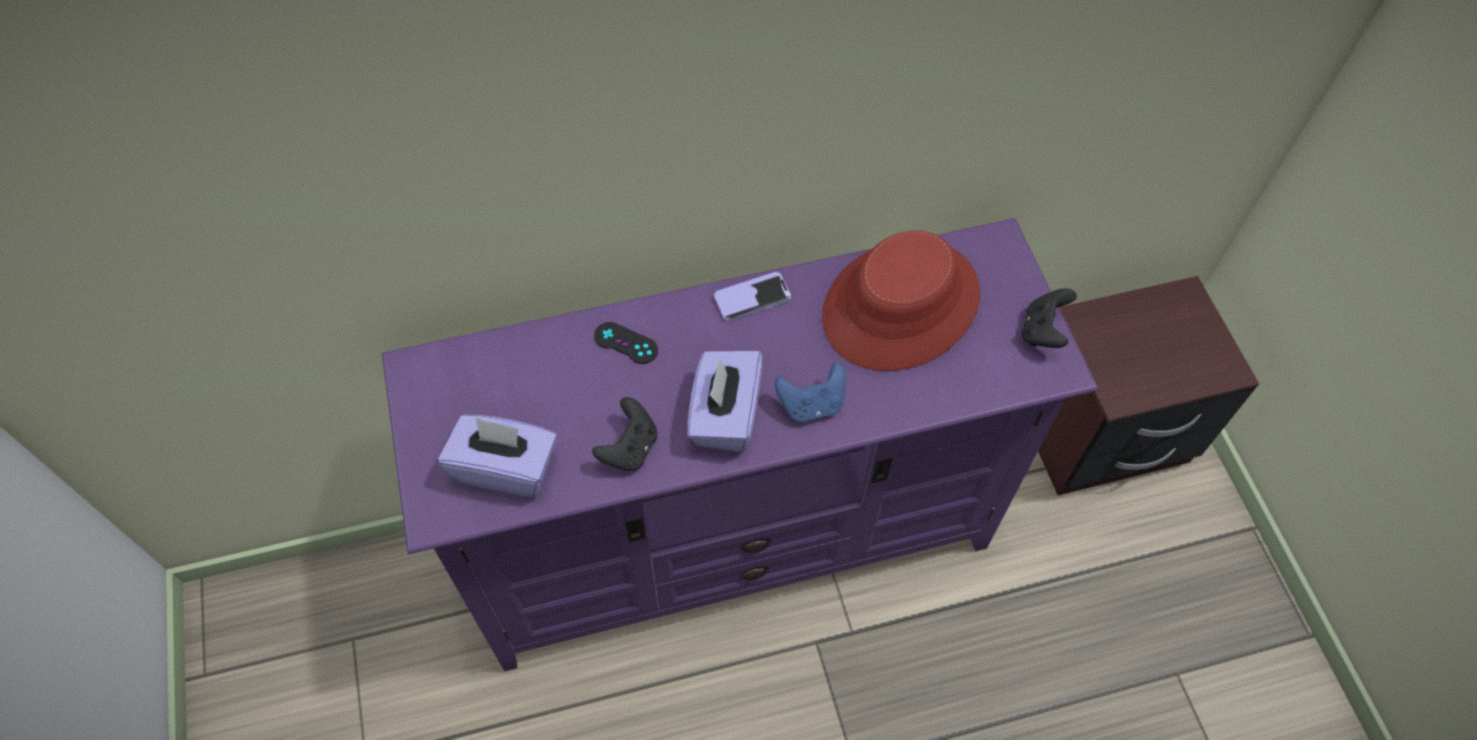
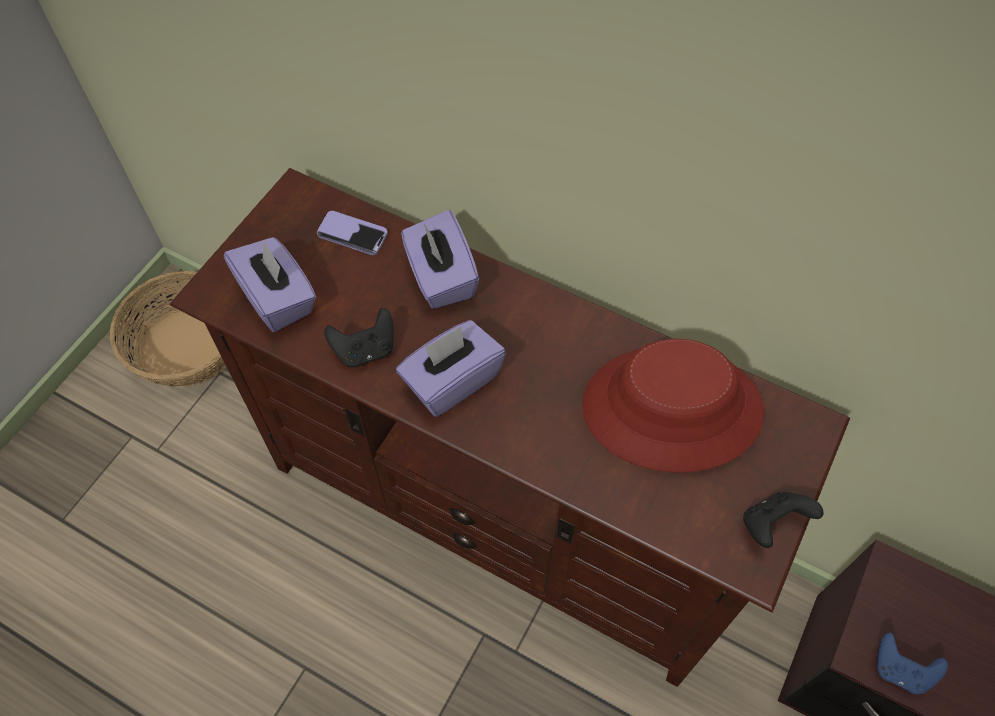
camera: 45 degrees right, 0 degrees up
purple tv stand [382,218,1099,671] -> brown tv stand [170,168,850,687]
black game controller [594,322,658,364] -> purple tissue box [401,210,479,309]
phone [714,272,791,322] -> phone moved to [317,211,388,255]
blue game controller [775,362,846,423] -> blue game controller moved to [877,633,948,695]
none -> basket [110,271,225,387]

